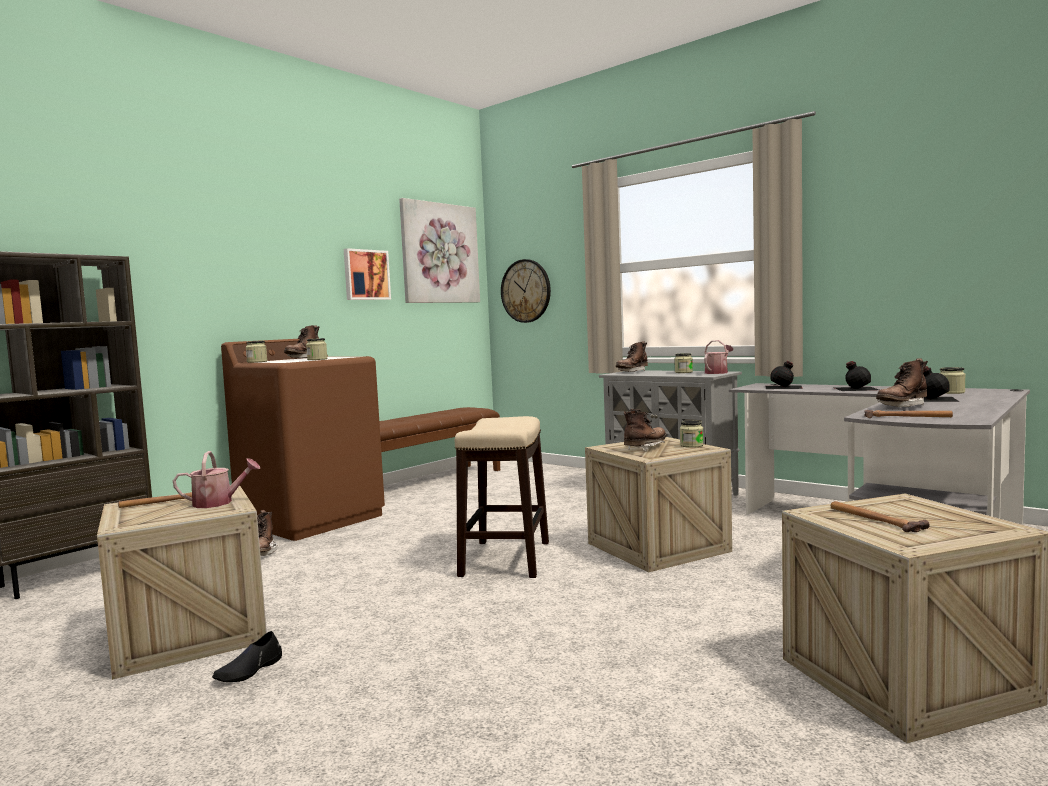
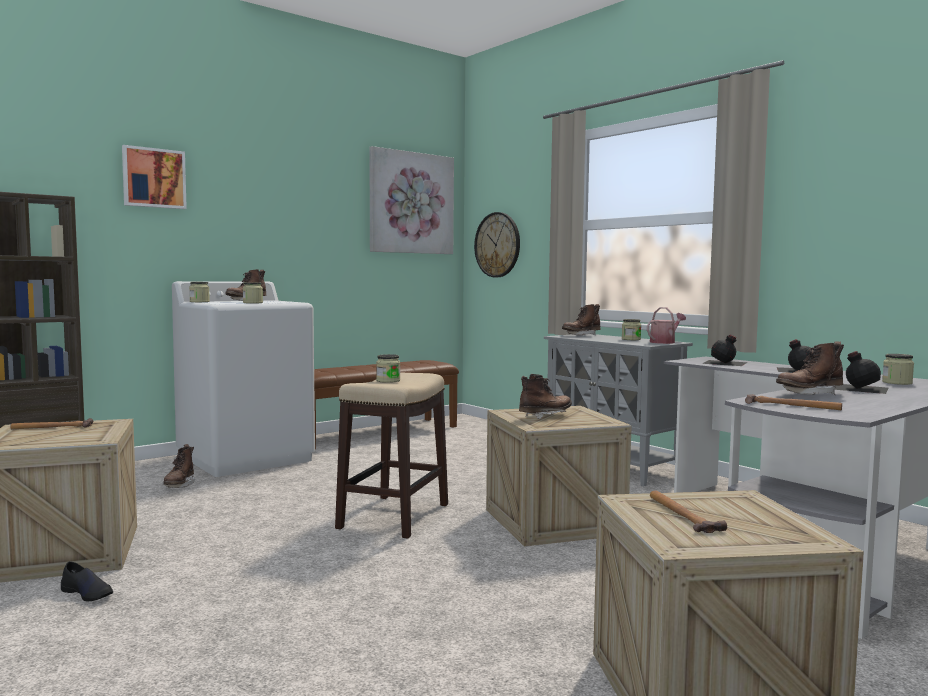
camera: 10 degrees right, 0 degrees up
watering can [173,451,260,508] -> none
black shoe [212,631,282,682] -> black shoe turned 105 degrees counterclockwise [61,561,113,602]
brown washing machine [221,339,385,541] -> white washing machine [172,281,315,477]
picture [344,248,391,300] -> picture moved to [122,145,187,209]
jar [680,420,703,448] -> jar moved to [376,354,400,383]

